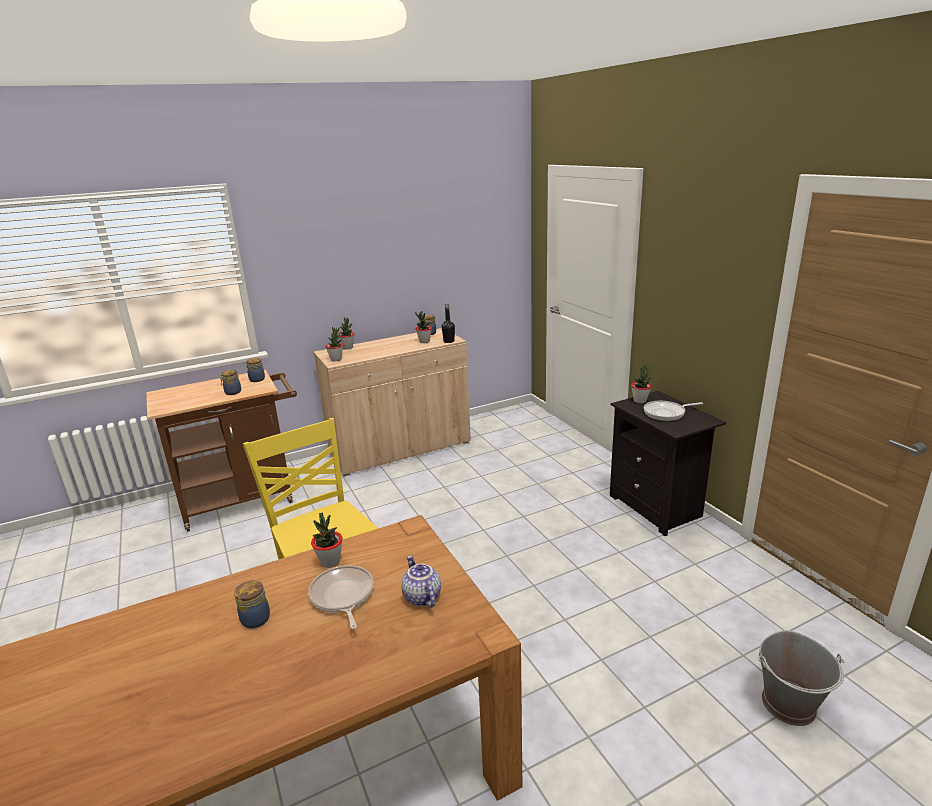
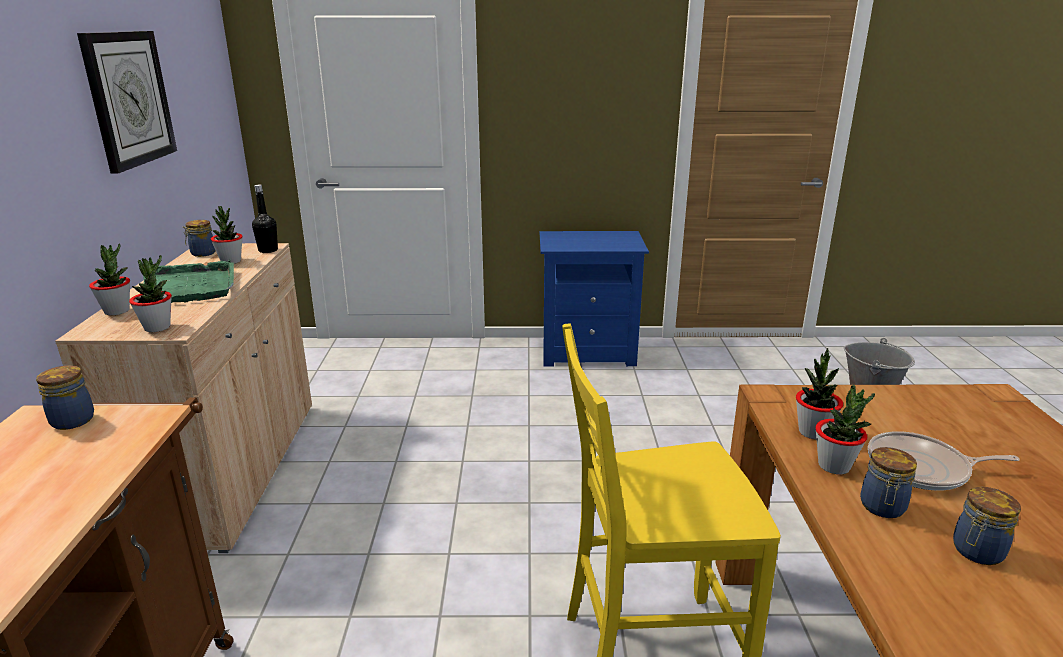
camera: 65 degrees left, 0 degrees up
jar [219,370,241,395] -> jar moved to [860,447,917,518]
teapot [401,555,441,608] -> none
black nightstand [610,391,726,536] -> blue nightstand [540,231,649,367]
potted plant [631,365,652,403] -> potted plant moved to [796,348,843,440]
frying pan [644,401,703,421] -> none
none -> wall clock [77,31,177,173]
none -> green tray [143,260,234,303]

